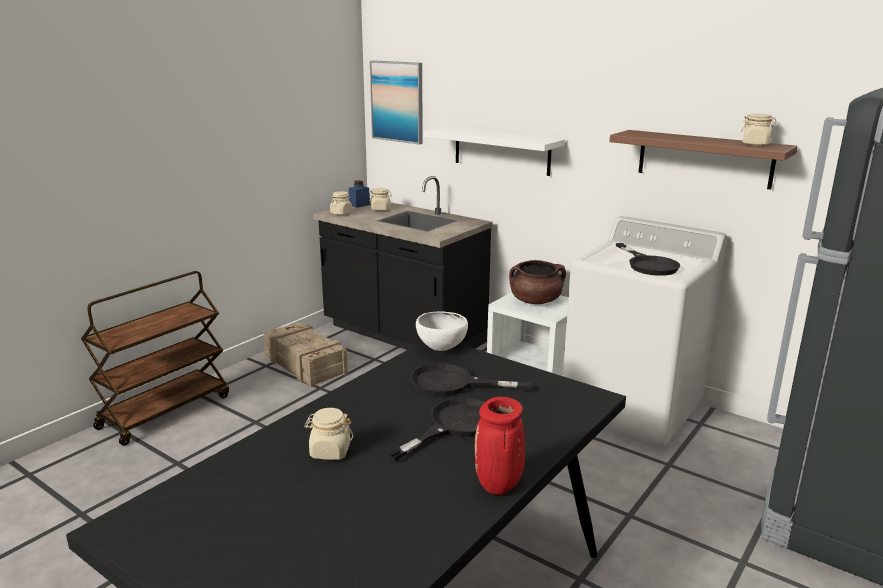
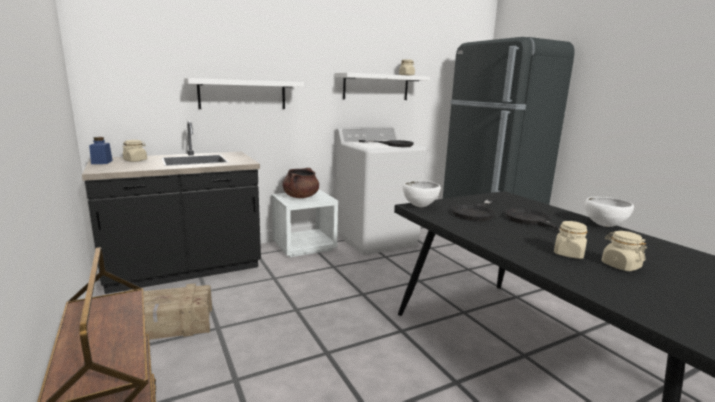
camera: 65 degrees left, 5 degrees down
beige jar [330,191,352,215] -> beige jar moved to [602,231,647,271]
picture [370,60,423,145] -> none
red vase [475,397,525,495] -> white bowl [585,197,634,227]
brown shelf [609,130,798,190] -> white shelf [335,73,430,100]

